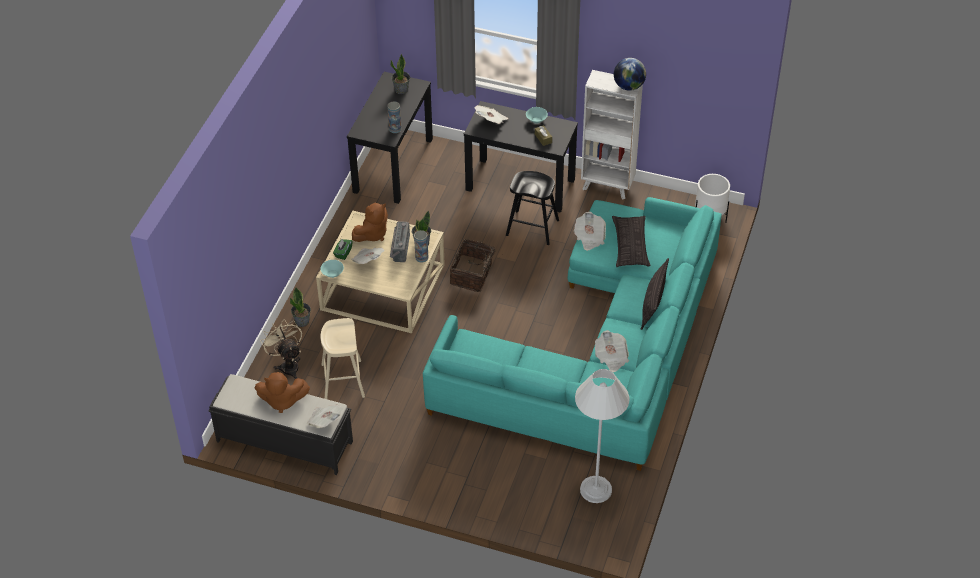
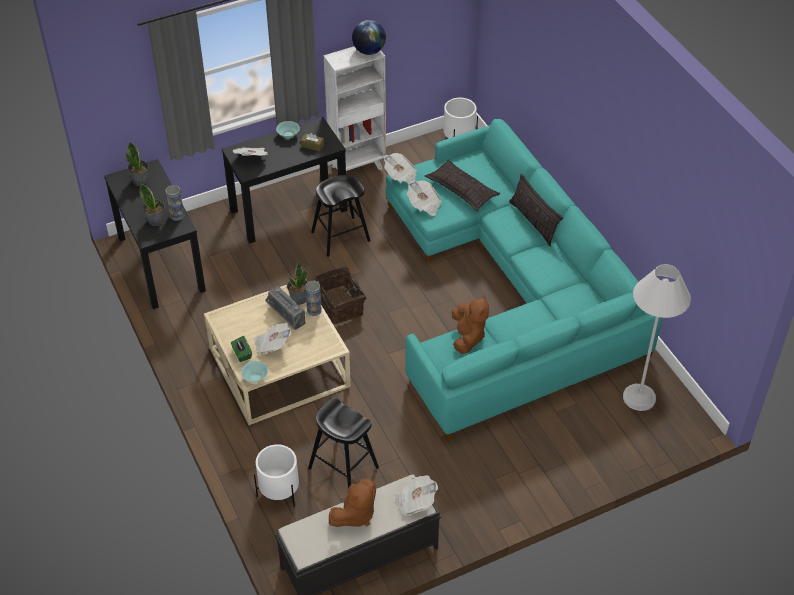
camera: 45 degrees left, 0 degrees up
beige fan [261,319,302,379] -> white planter [254,444,299,507]
potted plant [290,287,311,327] -> potted plant moved to [140,184,165,226]
beige stool [320,318,365,399] -> black stool [308,398,379,489]
brown plush toy [352,202,388,242] -> brown plush toy moved to [452,295,489,354]
newspaper [595,330,629,372] -> newspaper moved to [384,153,417,183]

